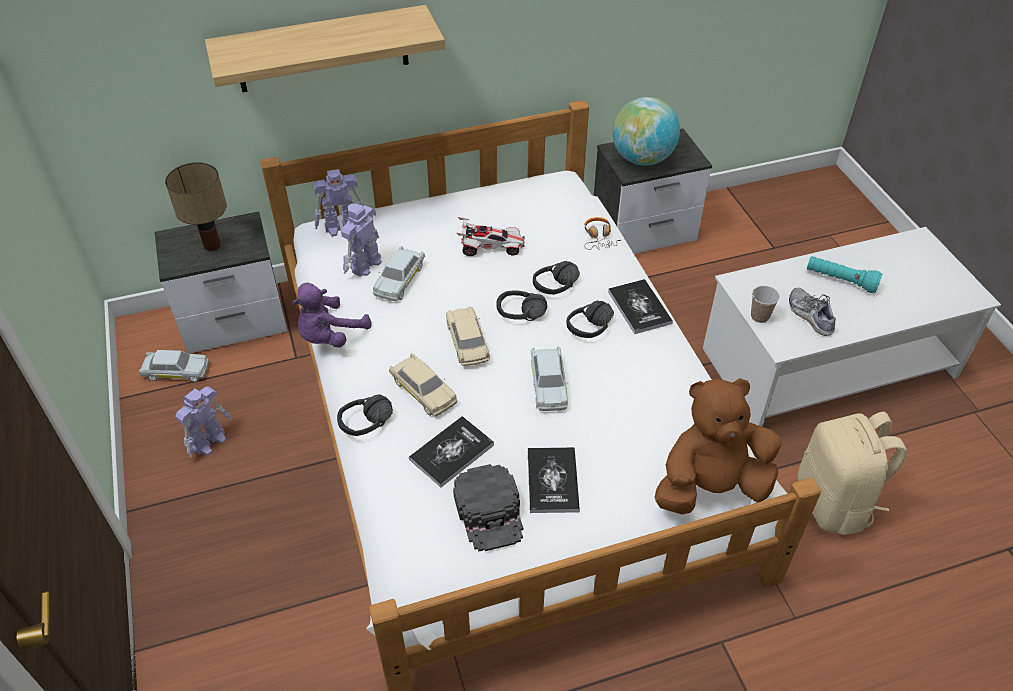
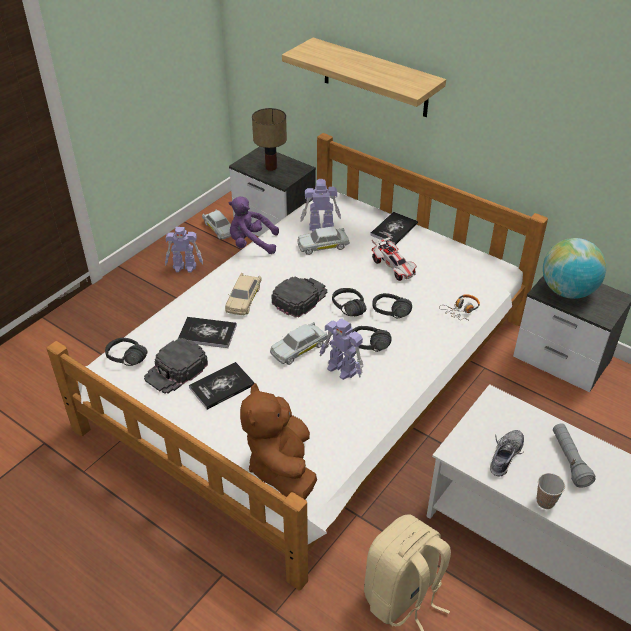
camera: 55 degrees right, 5 degrees down
toy robot [314,169,364,236] -> toy robot moved to [320,318,363,380]
black headphones [337,395,393,436] -> black headphones moved to [105,338,147,366]
beige toy car [446,307,490,366] -> black cap [271,277,328,318]
book [608,279,673,334] -> book moved to [370,212,418,245]
brown plush toy [655,378,782,514] -> brown plush toy turned 135 degrees counterclockwise [240,383,317,499]
cup [751,286,780,323] -> cup moved to [537,473,565,509]
turquoise flashlight [807,256,882,293] -> grey flashlight [553,424,596,488]

